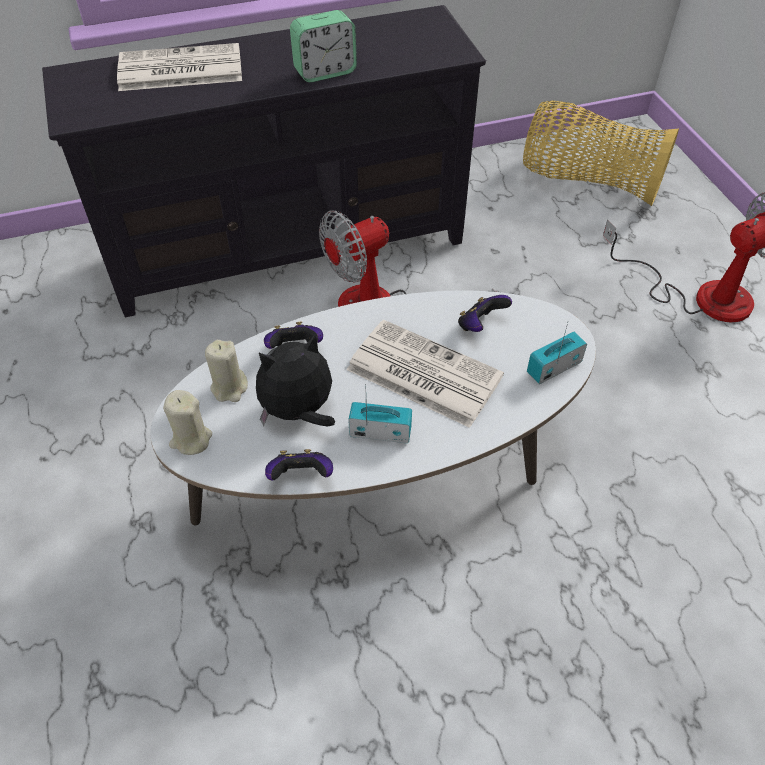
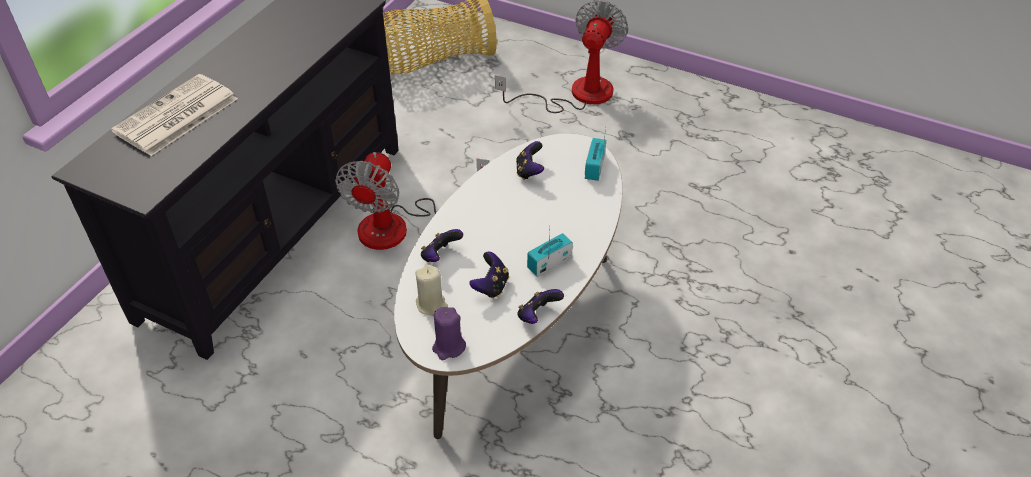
camera: 45 degrees left, 5 degrees down
beige candle [163,390,212,455] -> purple candle [432,307,466,360]
plush toy [256,333,335,426] -> game controller [469,252,509,299]
alarm clock [290,10,357,82] -> none
newspaper [346,320,504,428] -> none

